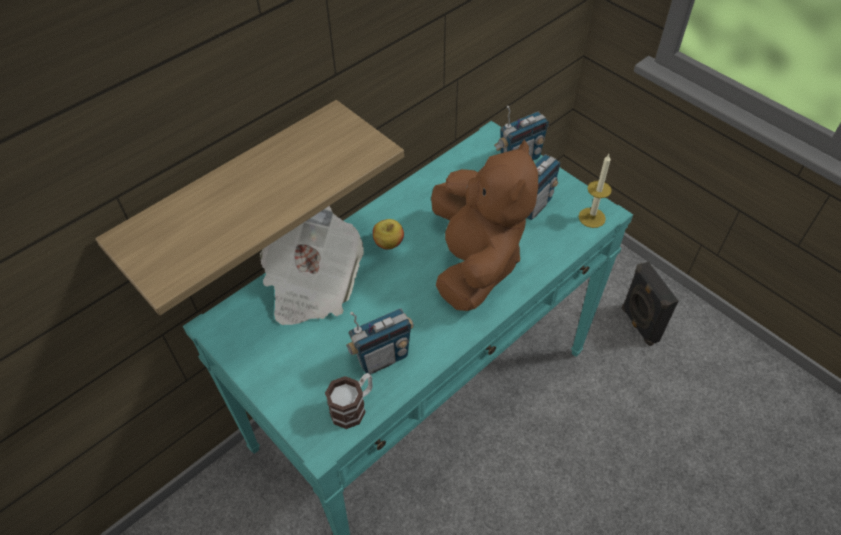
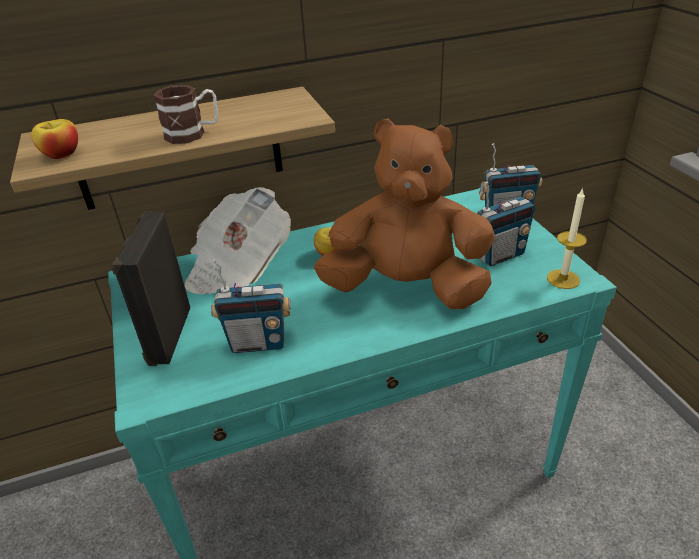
camera: 25 degrees right, 15 degrees down
mug [325,373,372,429] -> mug moved to [153,85,218,144]
brown plush toy [431,139,538,311] -> brown plush toy turned 105 degrees counterclockwise [314,119,495,309]
black speaker [622,261,678,346] -> black speaker moved to [111,211,190,366]
none -> apple [31,119,78,159]

